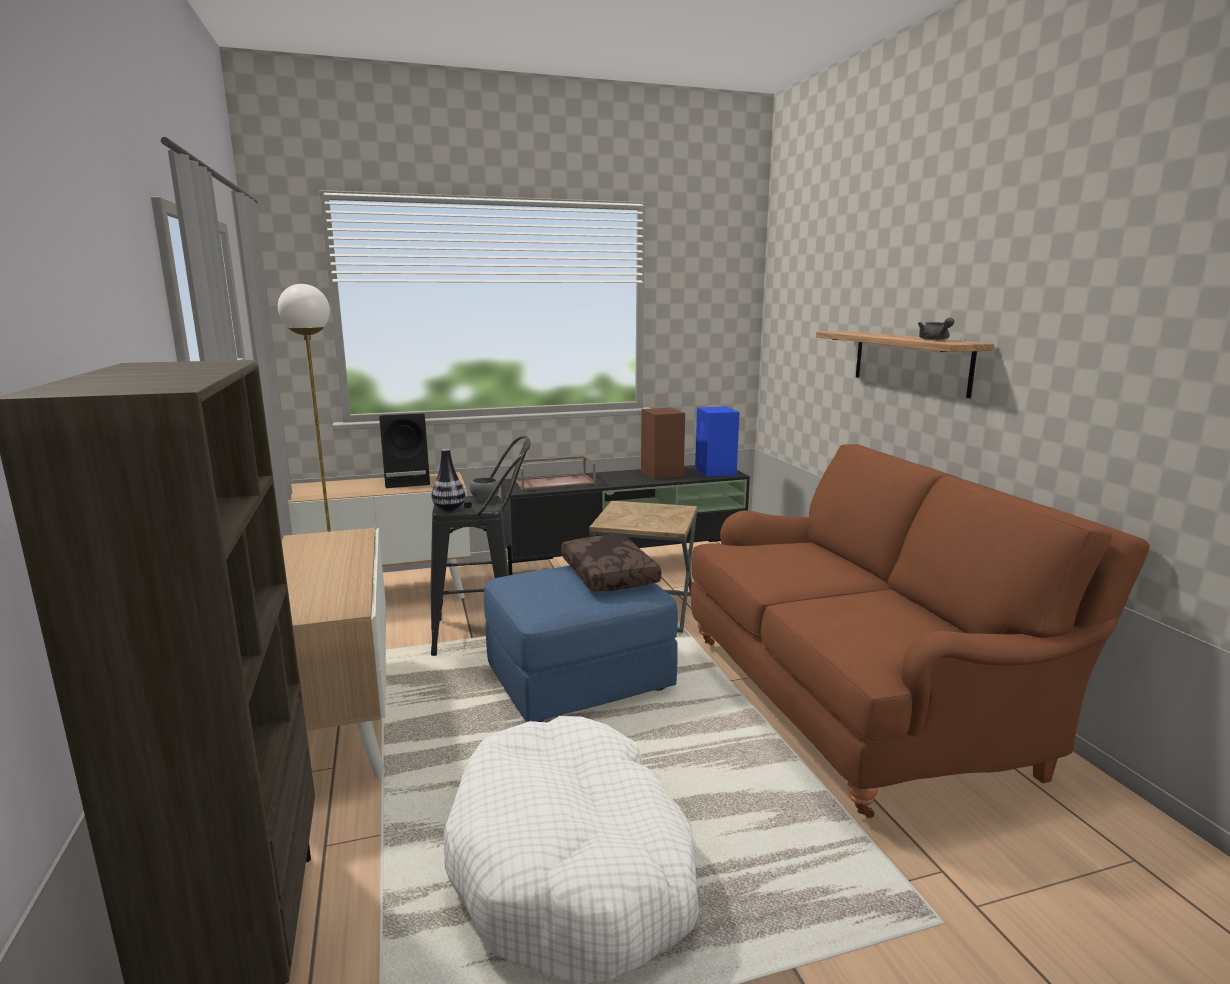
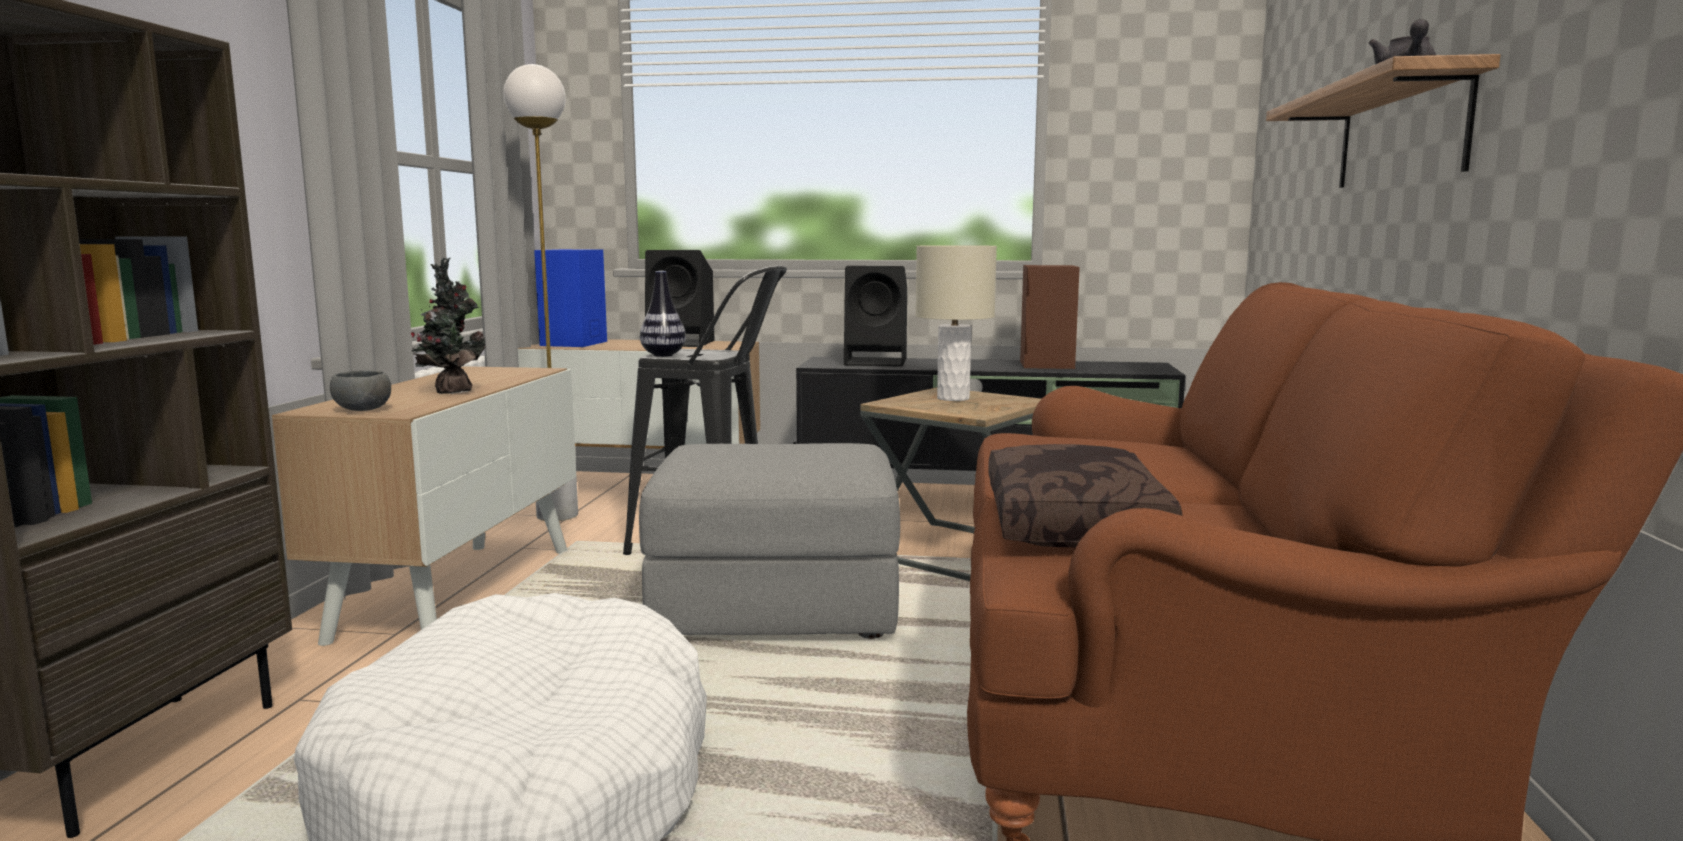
camera: 25 degrees right, 5 degrees down
grey bowl [469,477,499,500] -> grey bowl moved to [330,370,391,411]
blue ottoman [484,565,678,722] -> grey ottoman [639,443,900,639]
brown tray [515,456,596,490] -> black speaker [844,266,907,367]
brown pillow [561,534,661,592] -> brown pillow moved to [988,444,1183,548]
blue speaker [695,407,740,477] -> blue speaker moved to [534,249,607,347]
none -> potted plant [411,258,486,394]
none -> beige table lamp [916,245,997,401]

